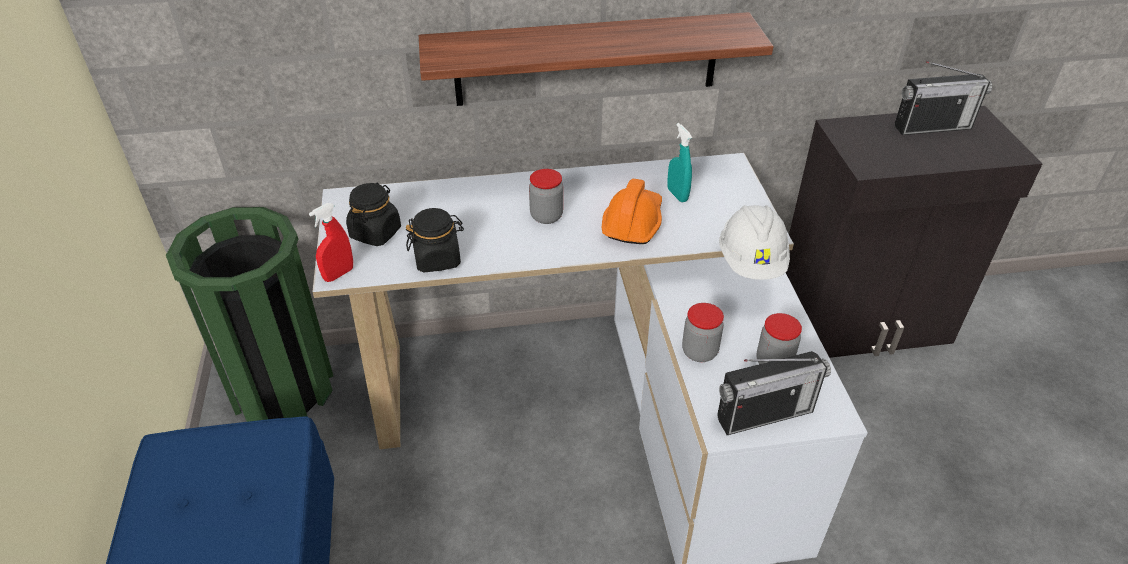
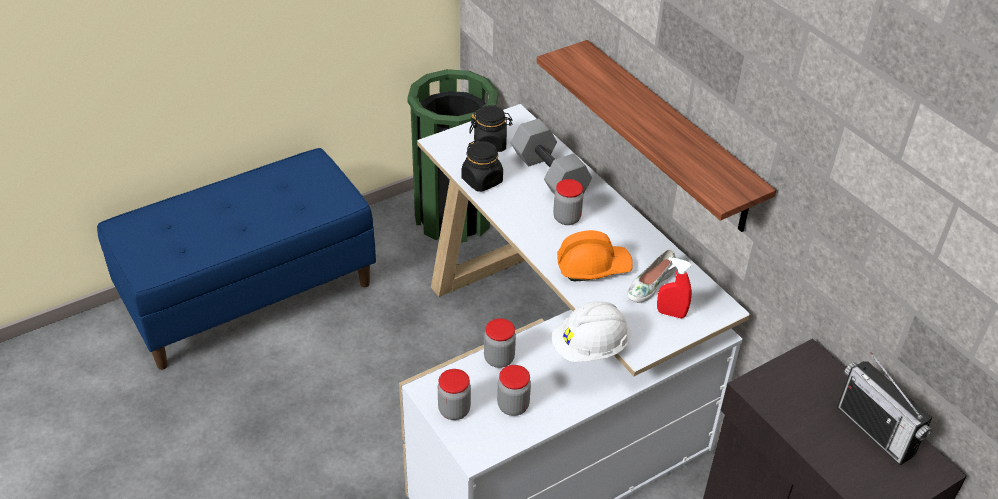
camera: 65 degrees right, 0 degrees up
red spray bottle [309,203,353,282] -> red spray bottle moved to [657,257,692,319]
turquoise spray bottle [667,123,692,202] -> white shoe [627,249,676,303]
radio [717,351,831,435] -> jar [438,369,471,420]
none -> grey dumbbell [511,118,592,195]

